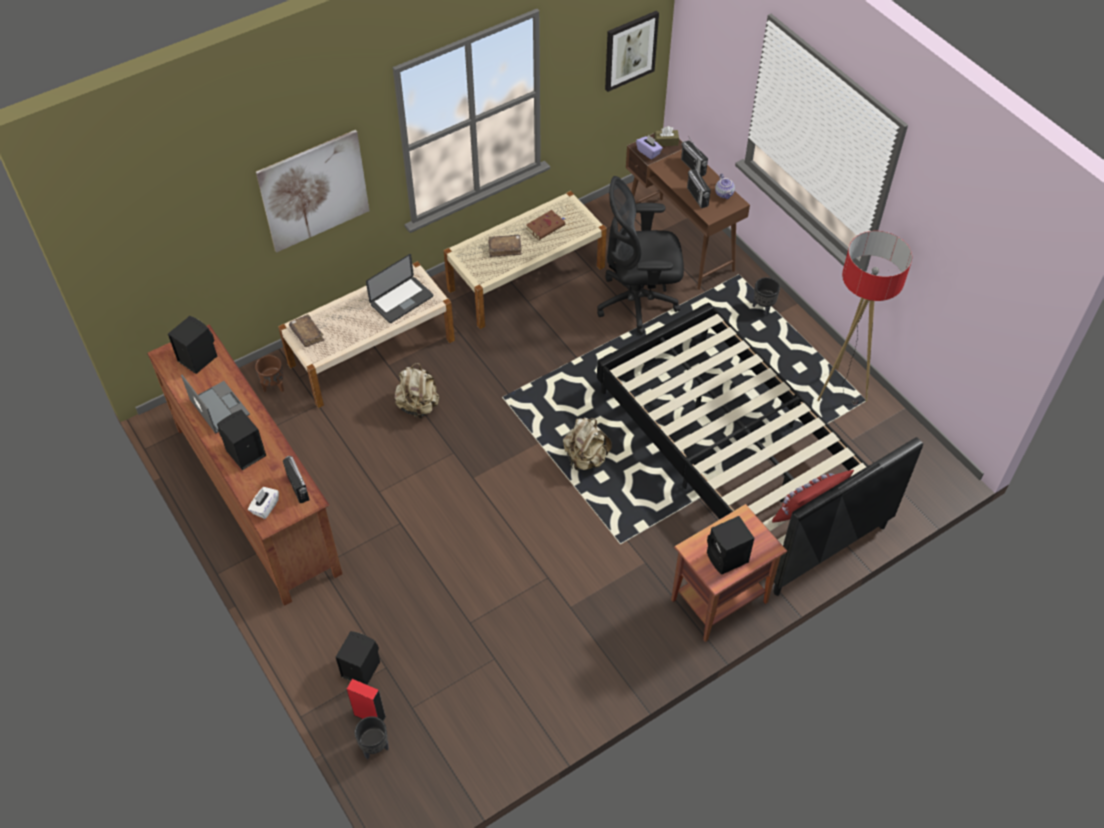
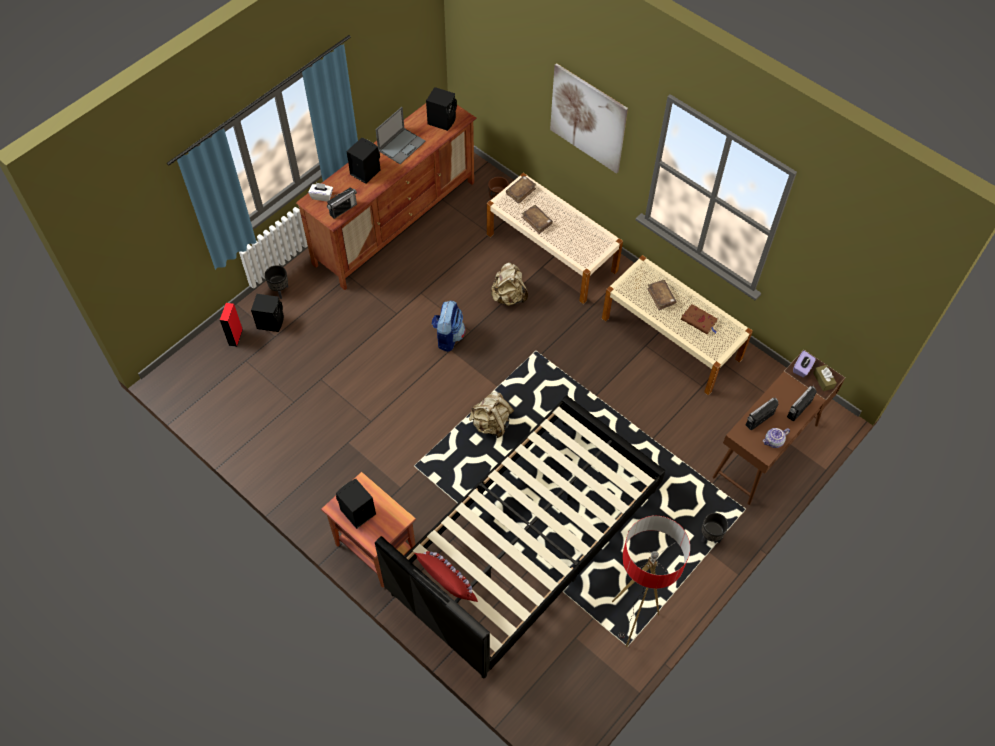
camera: 75 degrees right, 5 degrees up
black planter [355,716,389,759] -> black planter moved to [265,265,288,299]
laptop [366,254,433,323] -> none
black office chair [597,176,684,335] -> none
picture [605,10,659,92] -> none
none -> backpack [432,301,466,352]
none -> brown book [522,205,553,234]

